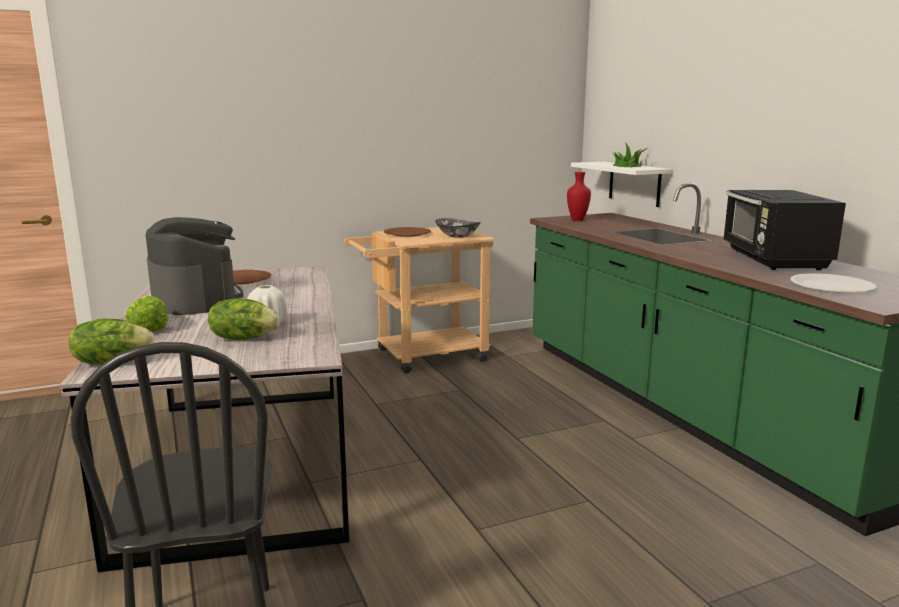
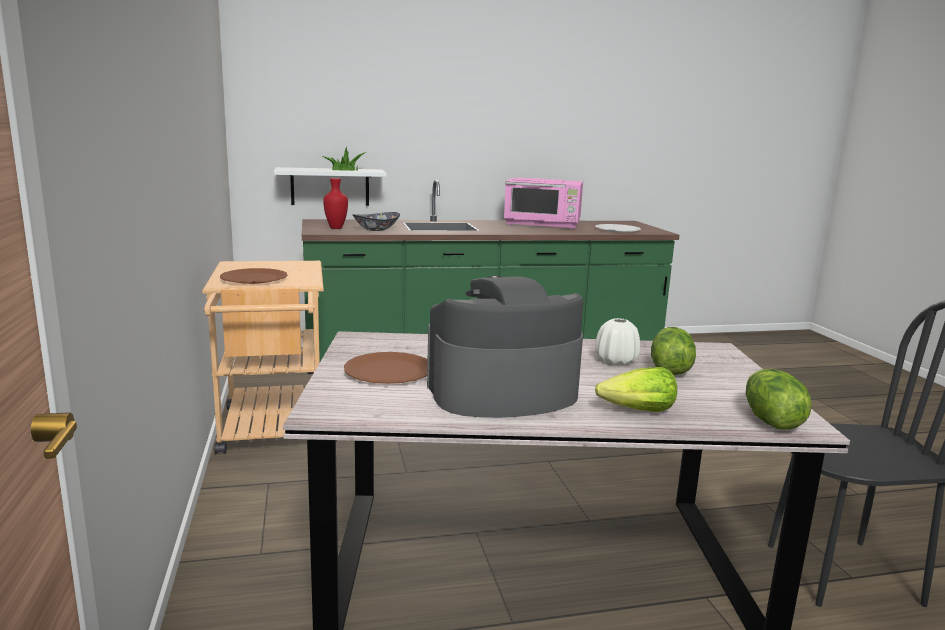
camera: 80 degrees left, 0 degrees up
bowl [435,218,481,238] -> bowl moved to [352,212,400,231]
black microwave [723,190,846,270] -> pink microwave [504,177,583,229]

